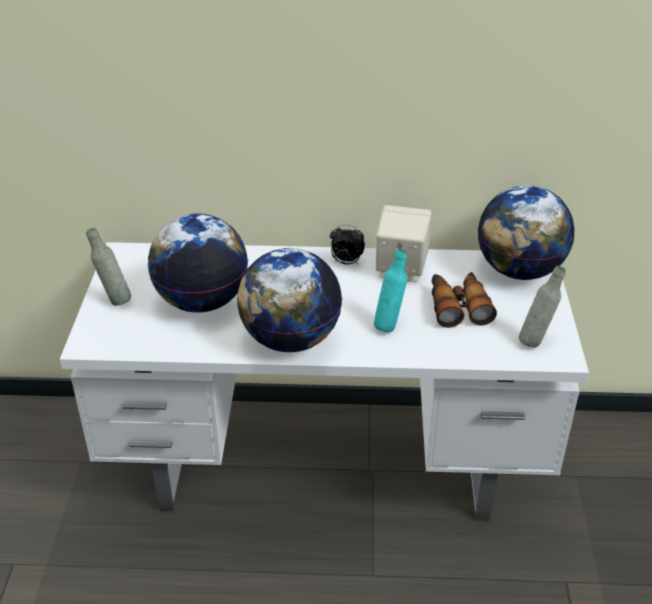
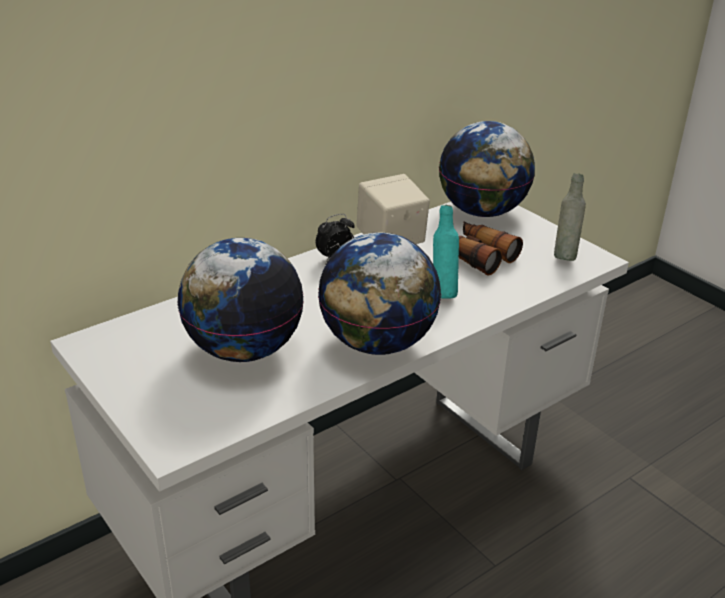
camera: 40 degrees left, 5 degrees down
grey bottle [86,228,131,306] -> none

